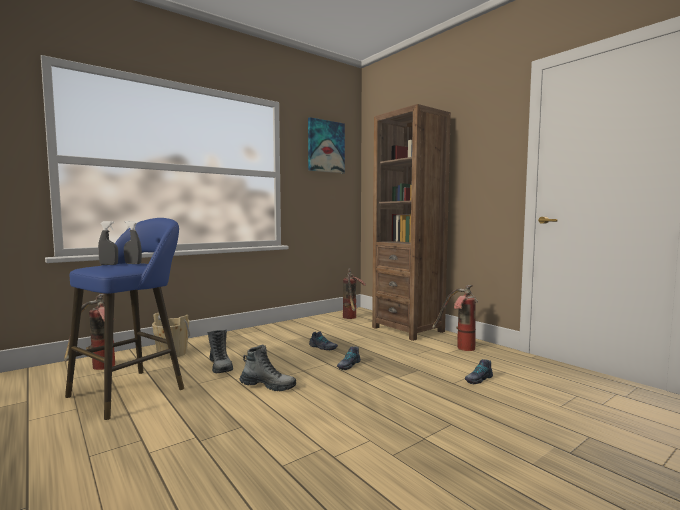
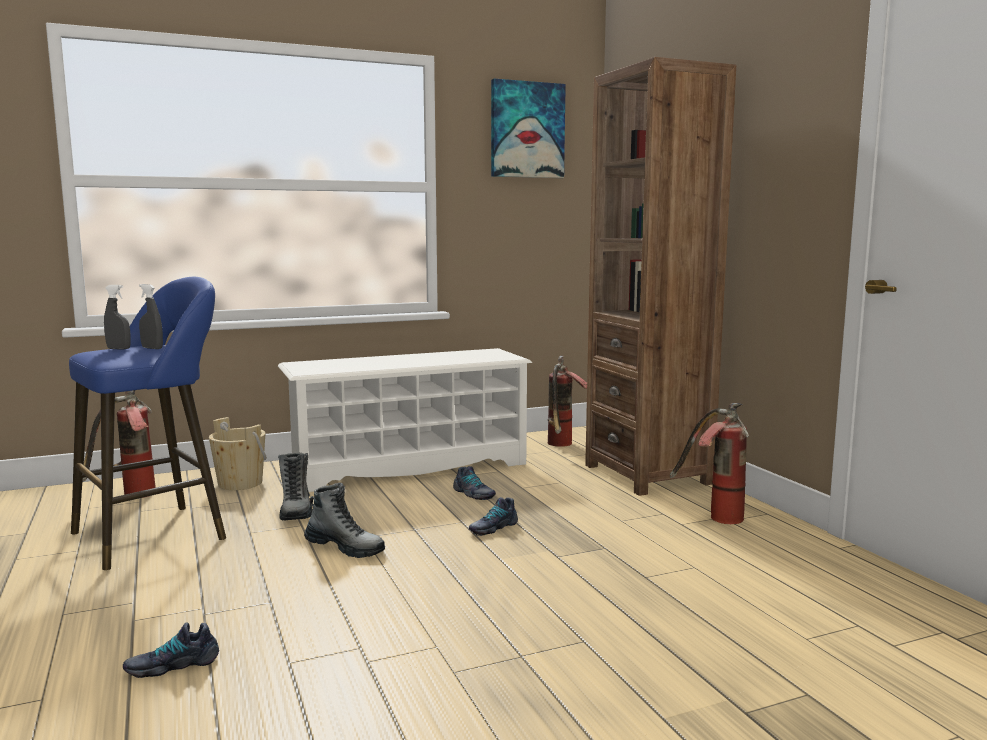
camera: 15 degrees right, 5 degrees up
shoe [465,359,493,384] -> shoe moved to [123,622,219,678]
none -> white shoe rack [278,348,532,492]

